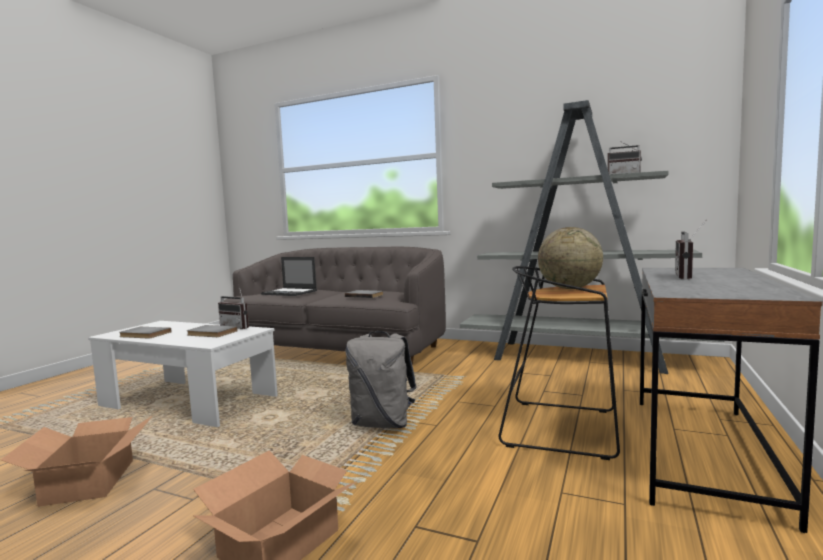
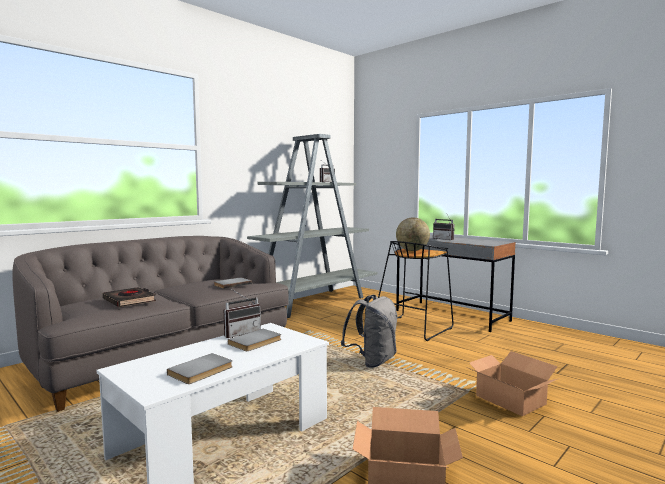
camera: 70 degrees left, 0 degrees up
laptop [261,257,317,296] -> black book [103,287,156,307]

